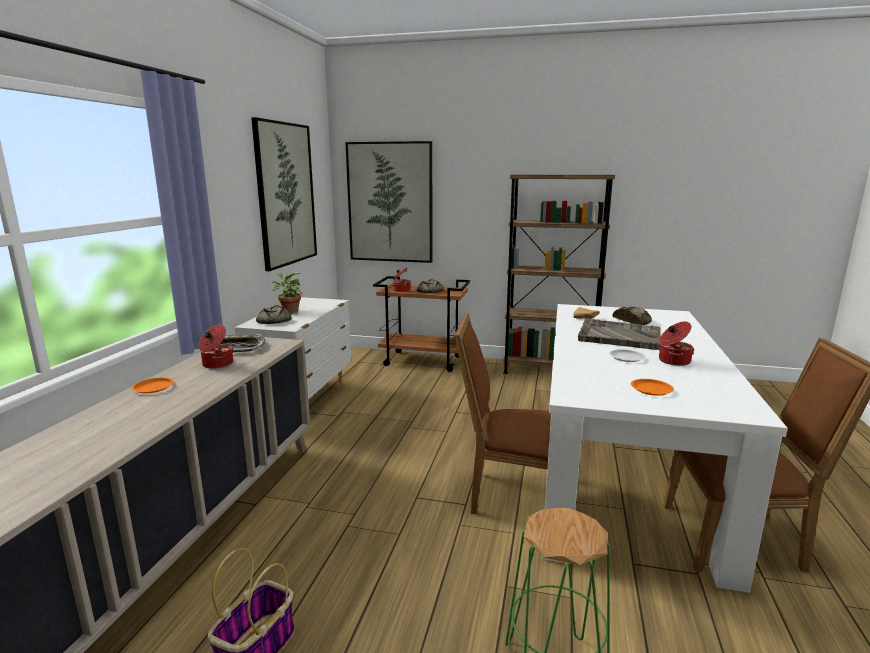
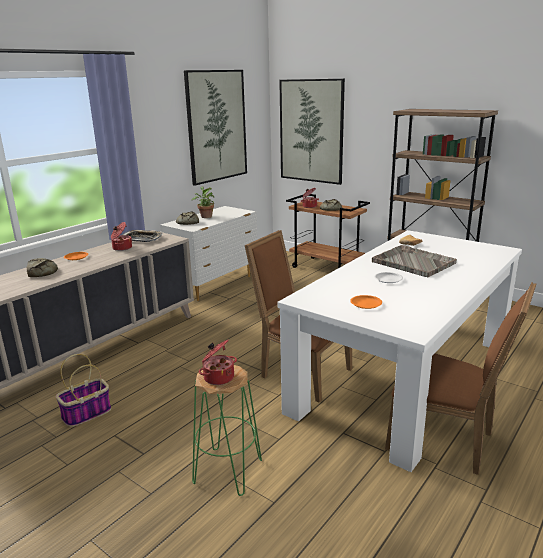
camera: 25 degrees right, 5 degrees up
bread [613,306,652,325] -> bread moved to [27,258,58,277]
cooking pot [659,321,694,366] -> cooking pot moved to [199,340,237,385]

